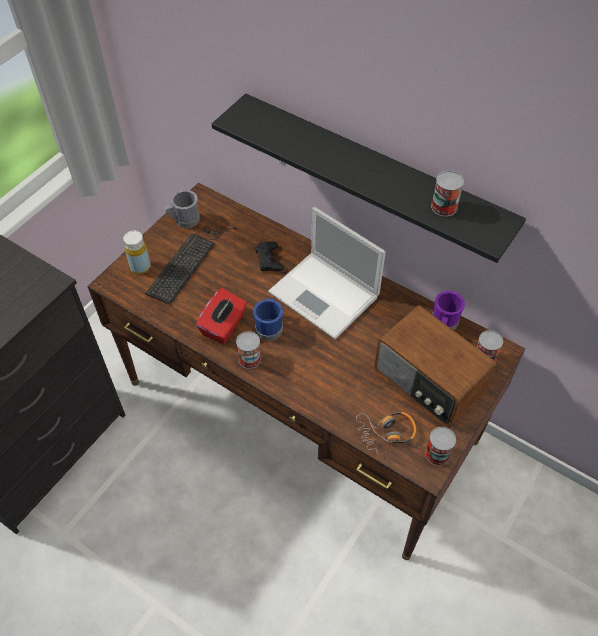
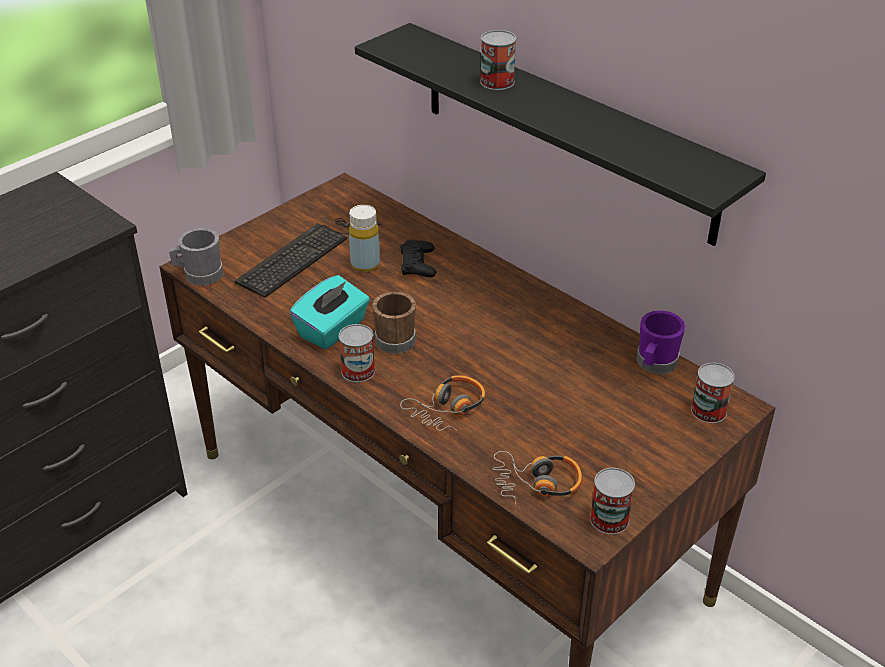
camera: 10 degrees right, 15 degrees down
yellow bottle [123,231,151,274] -> yellow bottle moved to [349,205,380,272]
grey mug [165,190,200,228] -> grey mug moved to [169,228,223,286]
red tissue box [196,288,247,344] -> turquoise tissue box [290,275,370,349]
blue mug [253,298,283,341] -> brown mug [372,292,416,354]
laptop [268,207,386,339] -> none
radio [374,305,496,427] -> none
can [431,171,464,217] -> can moved to [480,30,516,90]
none -> headphones [400,375,485,431]

